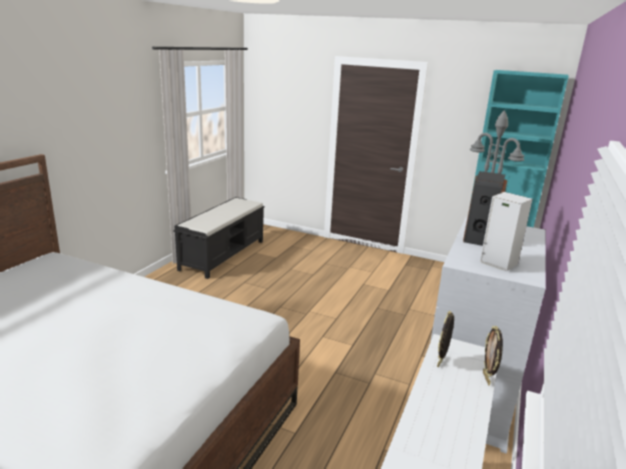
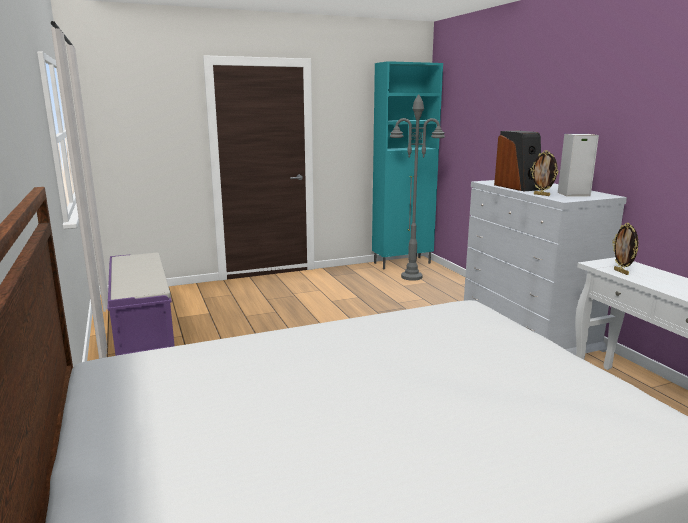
camera: 45 degrees left, 5 degrees down
black bench [173,197,264,279] -> purple bench [107,252,175,356]
picture frame [483,326,503,386] -> picture frame moved to [531,150,559,196]

